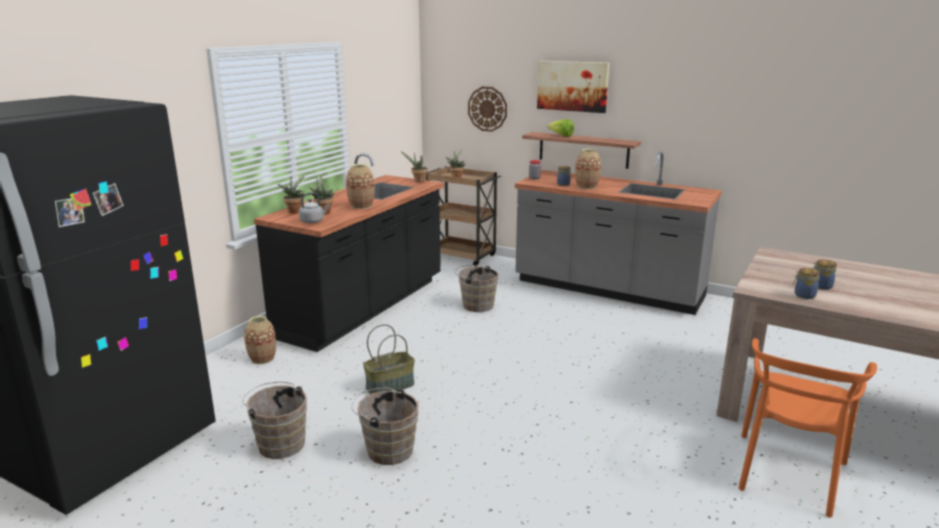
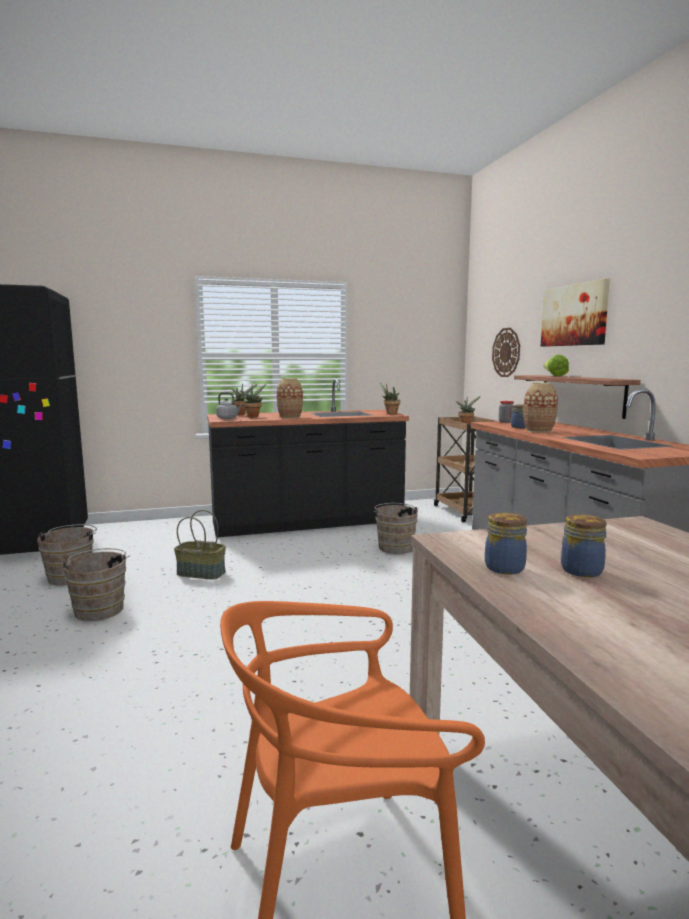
camera: 45 degrees right, 10 degrees down
vase [244,316,276,364] -> none

